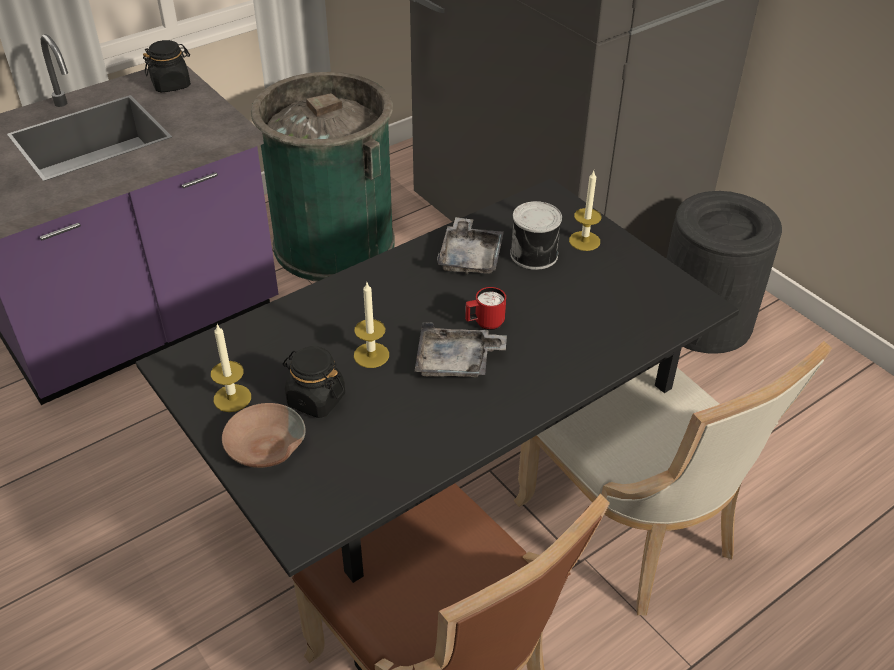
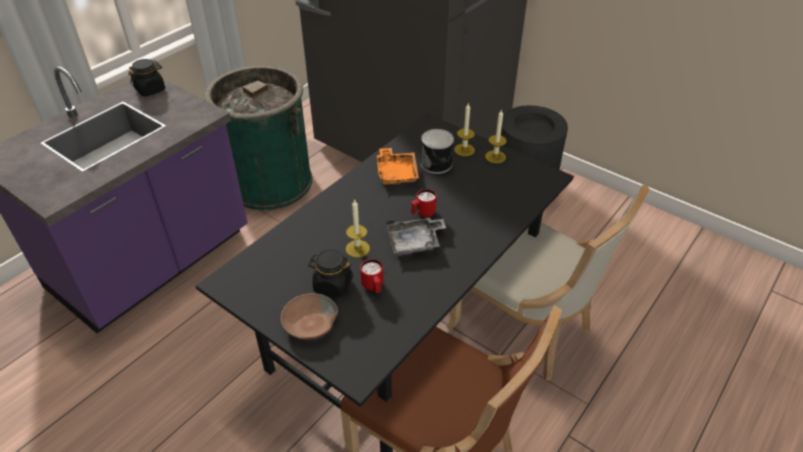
camera: 15 degrees left, 0 degrees up
candle [211,325,251,412] -> candle moved to [485,109,507,163]
grey tray [437,217,504,275] -> orange tray [377,148,419,185]
none -> red mug [360,259,383,293]

